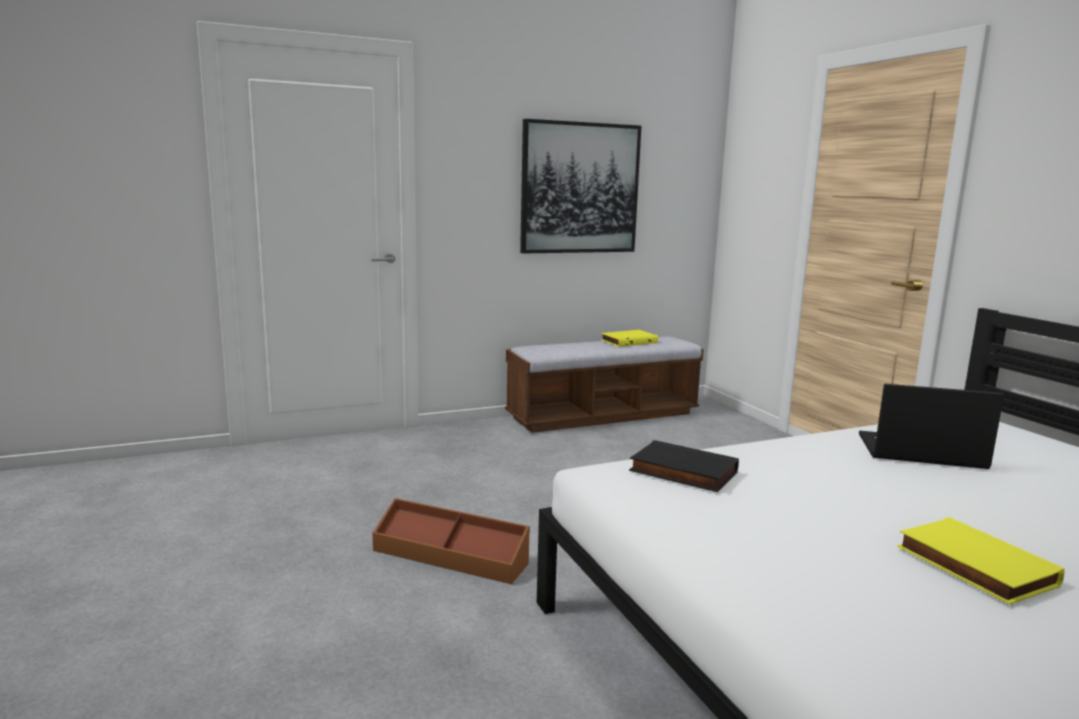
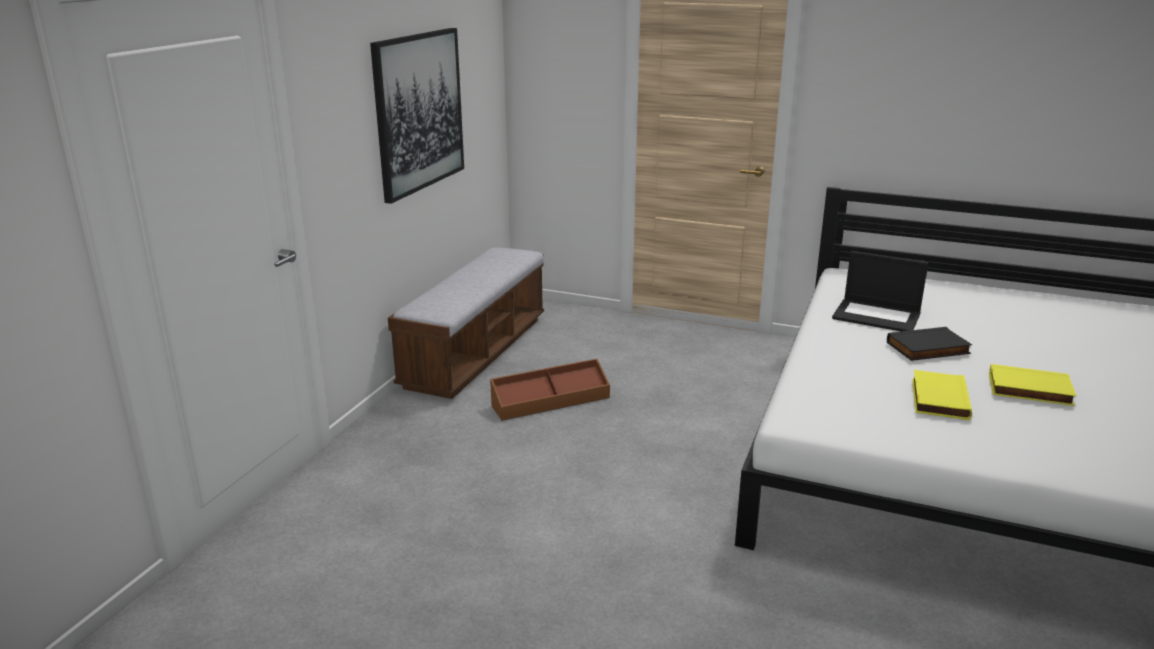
camera: 45 degrees left, 10 degrees up
brown storage box [373,498,530,584] -> brown storage box moved to [490,359,610,421]
yellow book [601,330,658,347] -> yellow book moved to [912,370,972,420]
black book [629,440,739,492] -> black book moved to [887,327,972,361]
laptop [859,384,1004,469] -> laptop turned 120 degrees counterclockwise [832,251,928,332]

